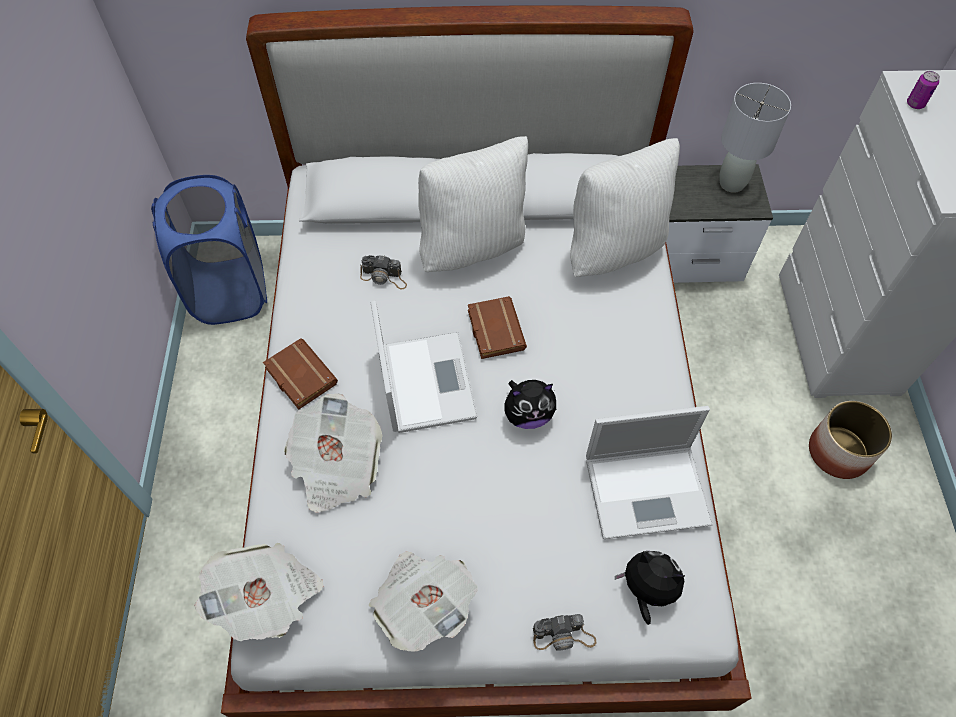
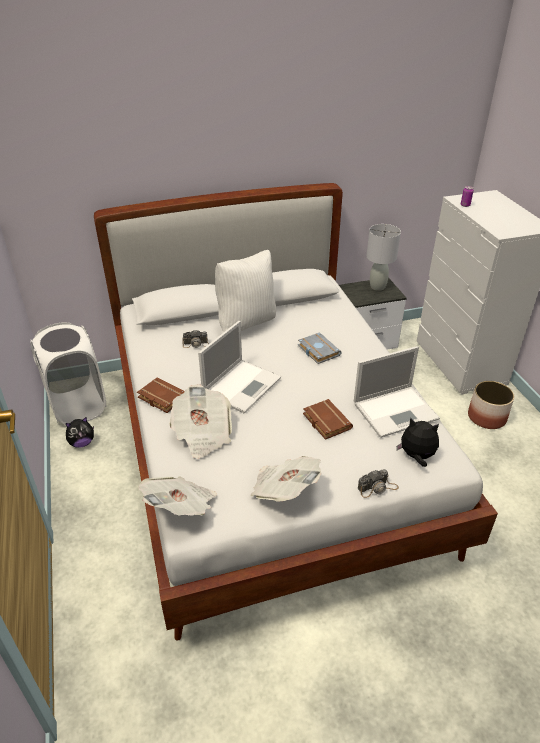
camera: 15 degrees left, 20 degrees down
blue laundry basket [151,175,267,325] -> white laundry basket [30,322,106,425]
laptop [371,301,477,433] -> laptop turned 60 degrees clockwise [198,321,281,413]
brown book [468,296,527,359] -> brown book moved to [303,399,353,440]
plush toy [504,380,556,429] -> plush toy moved to [66,417,94,448]
white pillow [570,138,680,277] -> none
none -> grey book [298,332,341,364]

